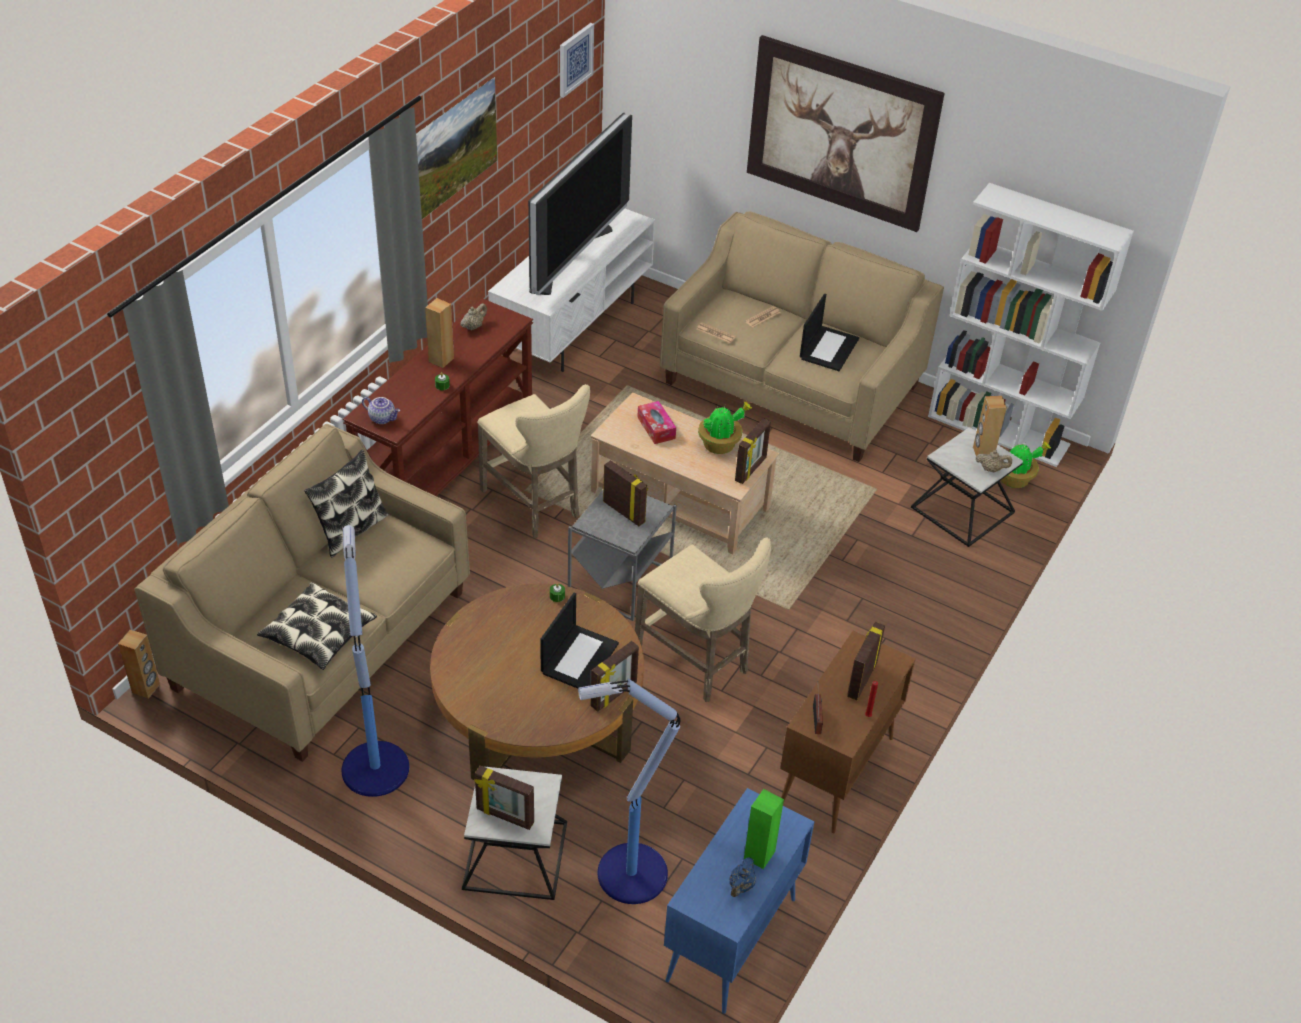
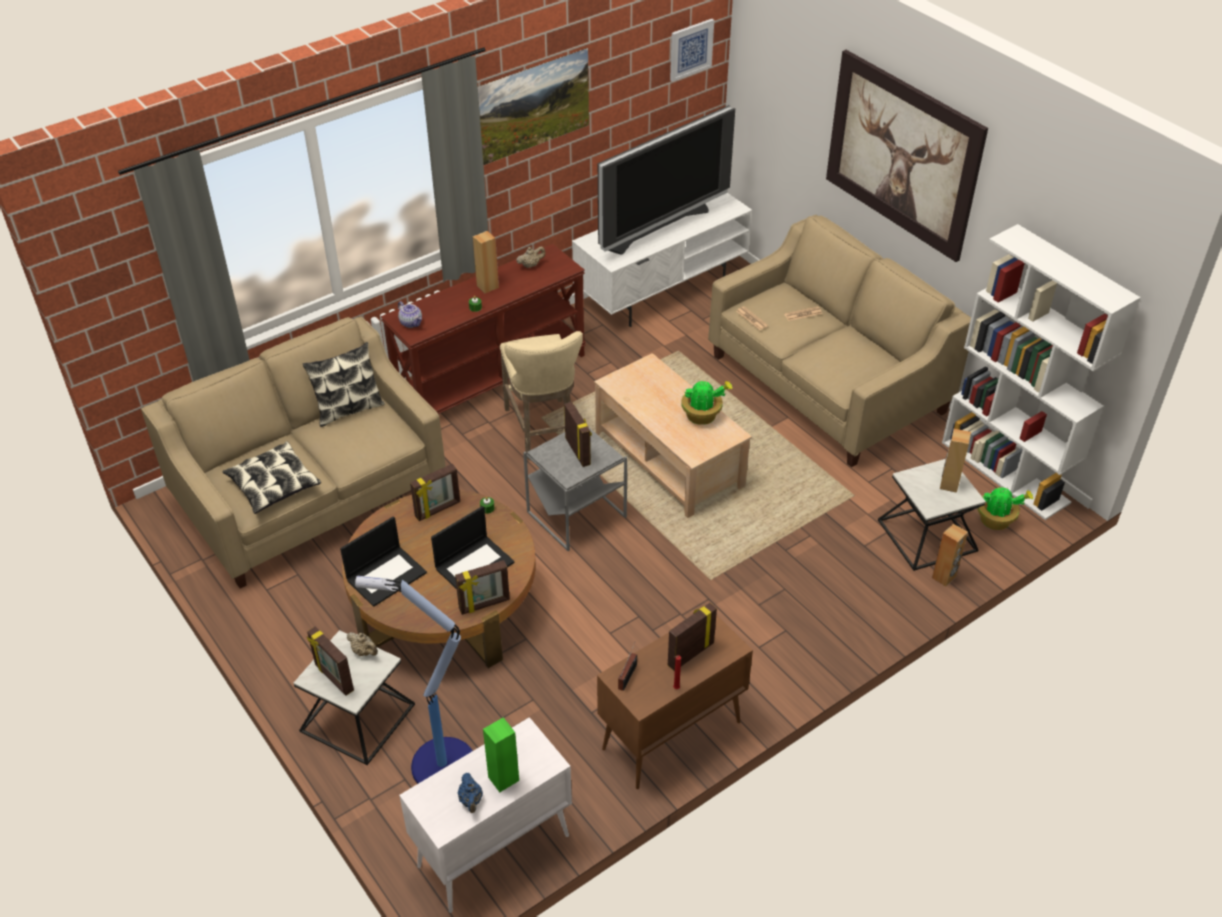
camera: 25 degrees right, 0 degrees up
brown speaker [118,630,160,699] -> brown speaker moved to [932,524,968,587]
floor lamp [342,525,409,797] -> none
beige stool [635,537,771,702] -> none
tissue box [637,401,676,444] -> none
blue cabinet [664,788,814,1014] -> white cabinet [399,717,572,913]
blue teapot [729,857,756,897] -> blue teapot turned 60 degrees counterclockwise [458,773,483,813]
picture frame [735,418,771,484] -> picture frame moved to [410,464,460,521]
laptop [800,294,859,371] -> laptop moved to [340,516,427,607]
beige teapot [976,450,1012,472] -> beige teapot moved to [346,632,378,656]

